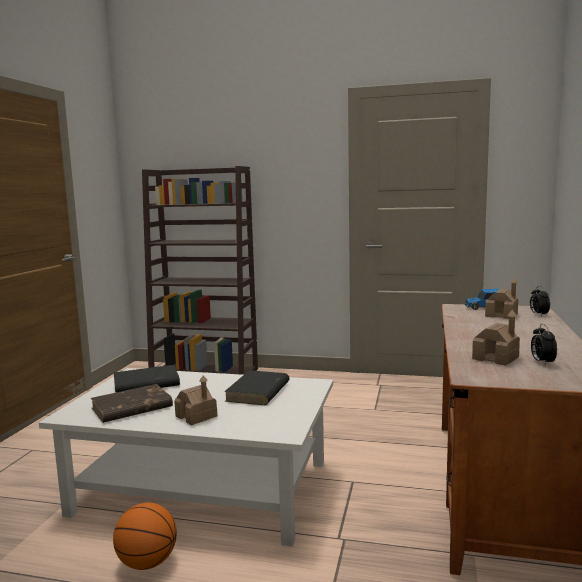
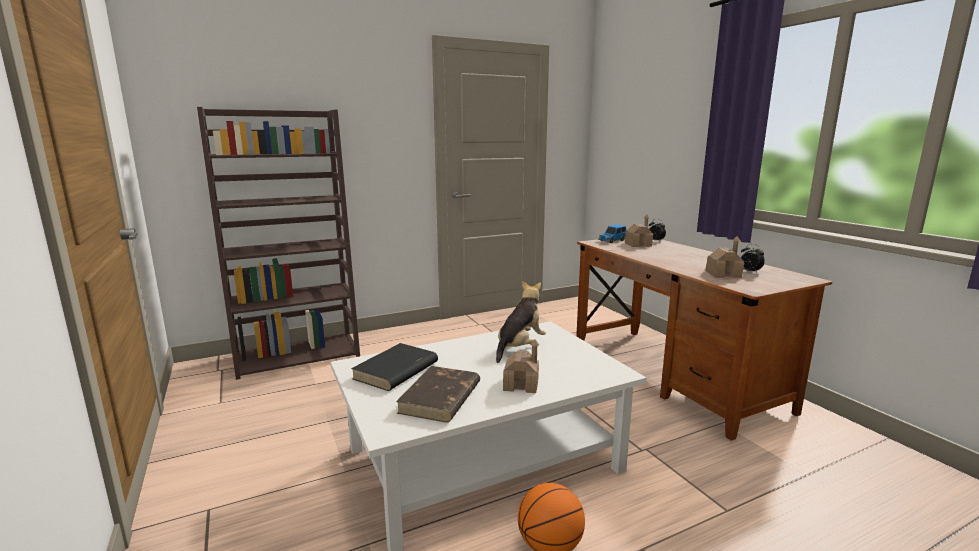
camera: 40 degrees left, 5 degrees up
black book [224,370,290,405] -> plush toy [496,281,546,363]

